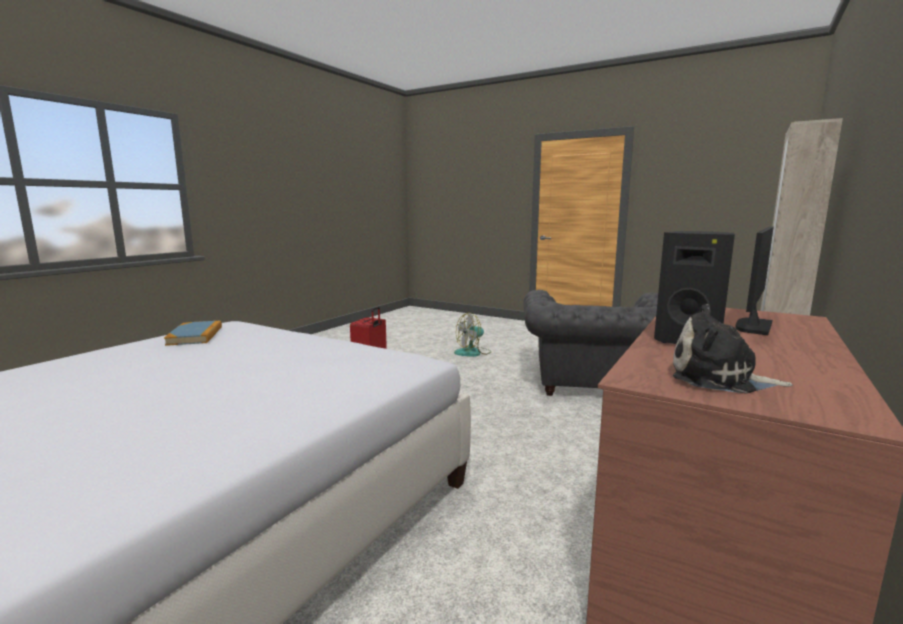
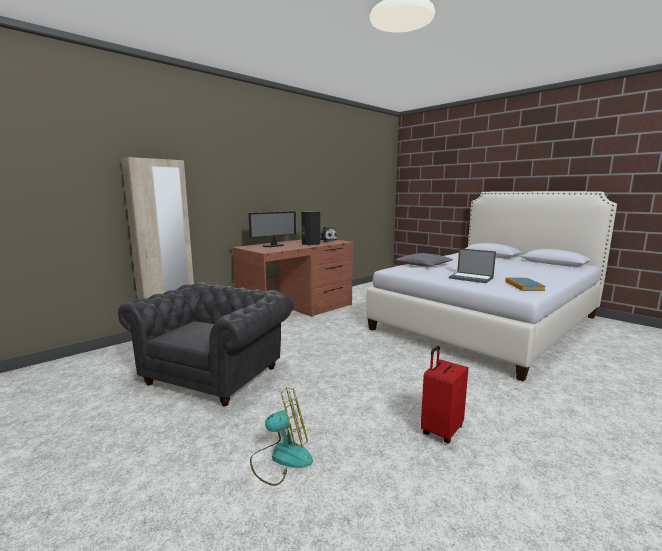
camera: 165 degrees left, 0 degrees up
none -> grey pillow [395,253,453,267]
none -> laptop [449,248,496,283]

